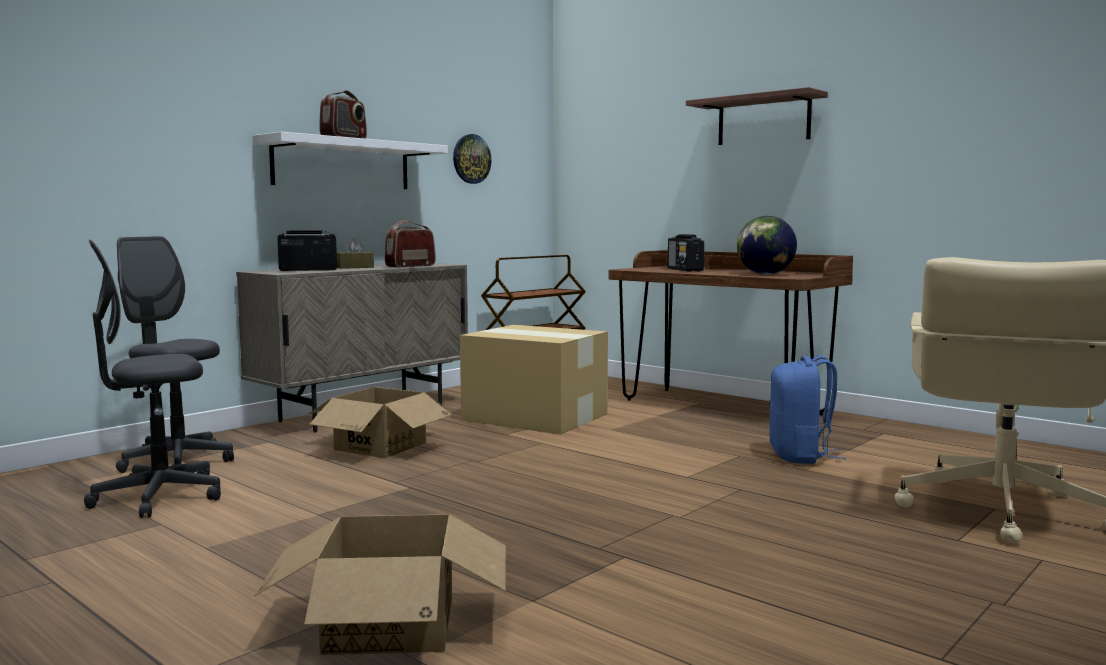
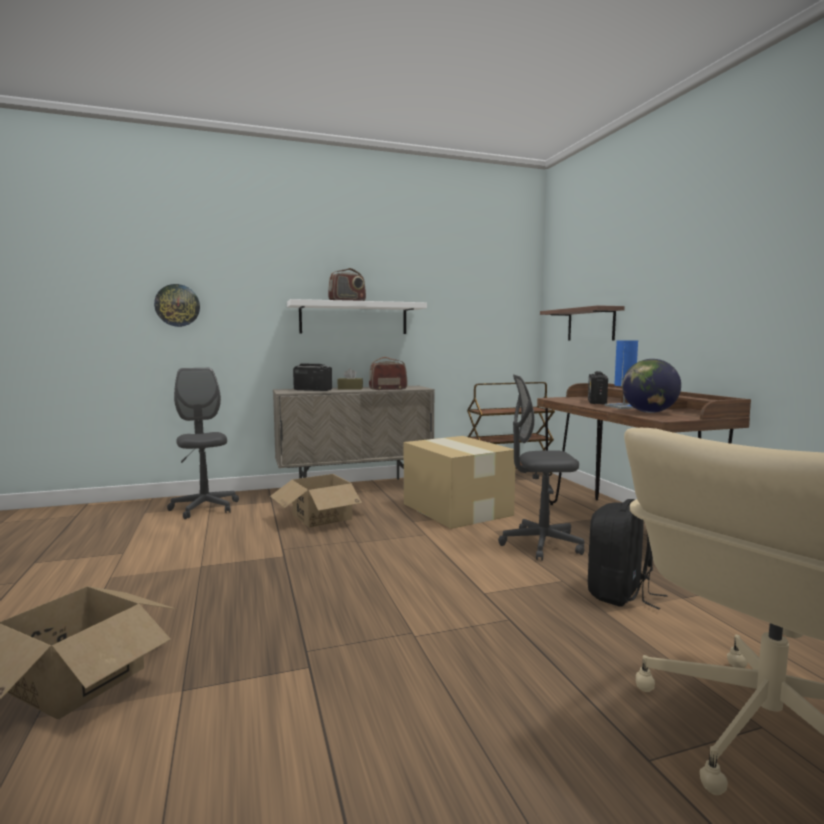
camera: 30 degrees right, 0 degrees up
grey office chair [84,240,221,518] -> grey office chair moved to [498,374,584,561]
wall clock [453,134,492,184] -> wall clock moved to [154,284,200,327]
shelf [686,87,828,145] -> shelf moved to [540,305,625,341]
blue backpack [769,355,846,464] -> black backpack [588,499,667,610]
none -> blue table lamp [605,340,638,409]

